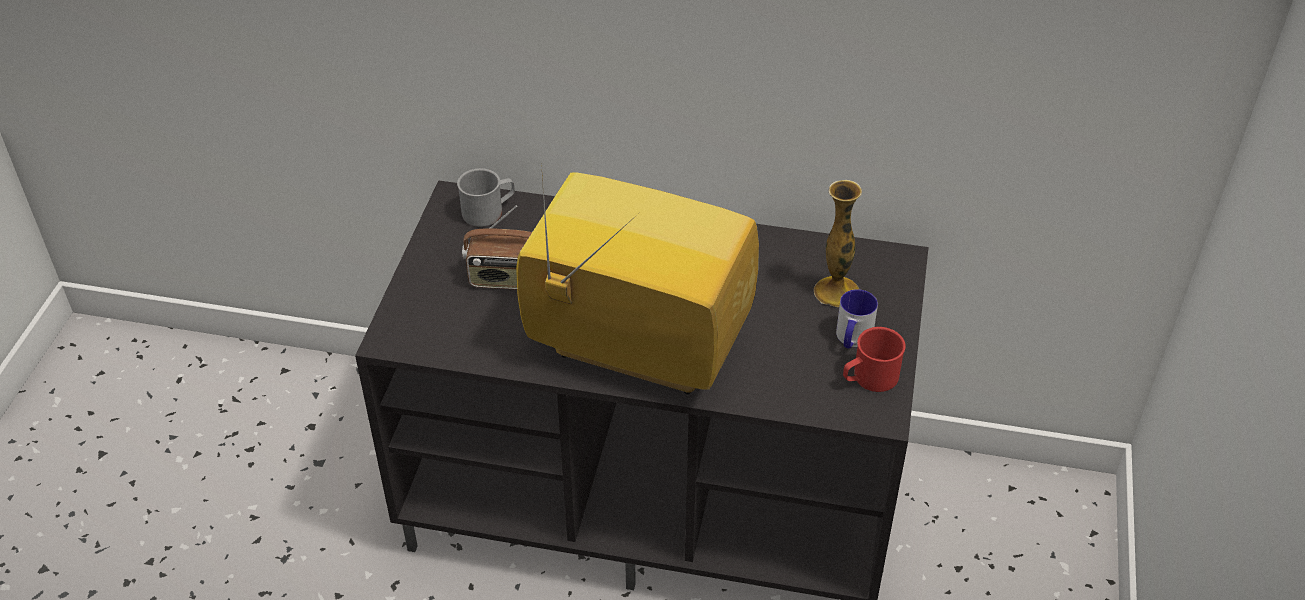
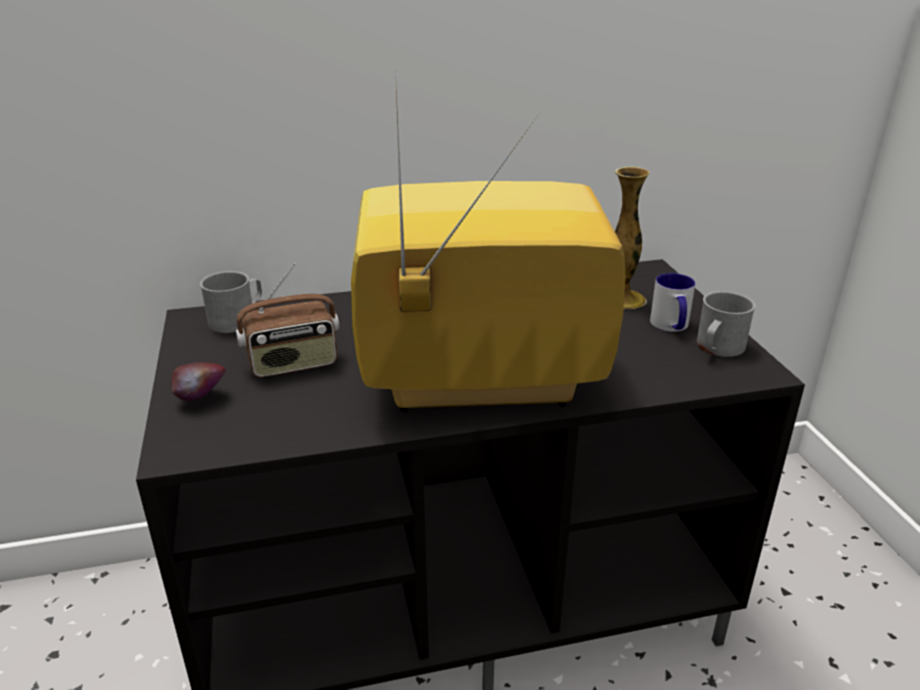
camera: 25 degrees left, 15 degrees down
red mug [843,327,906,392] -> grey mug [697,291,756,357]
none -> apple [171,362,226,401]

